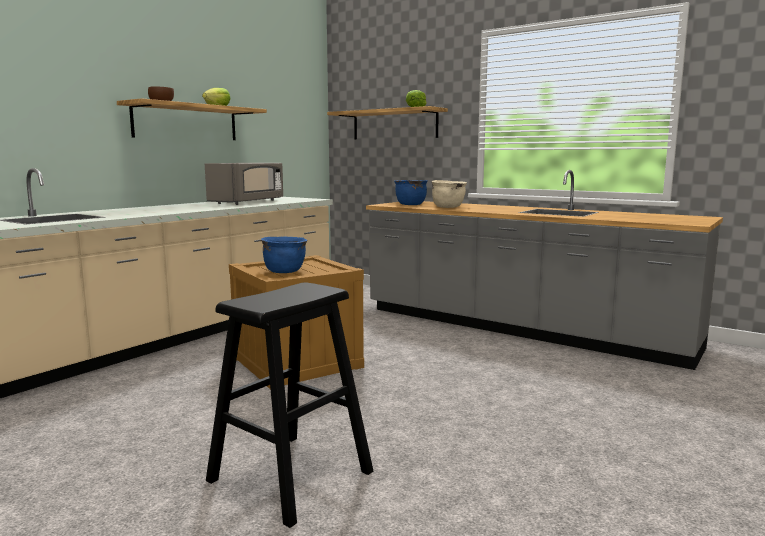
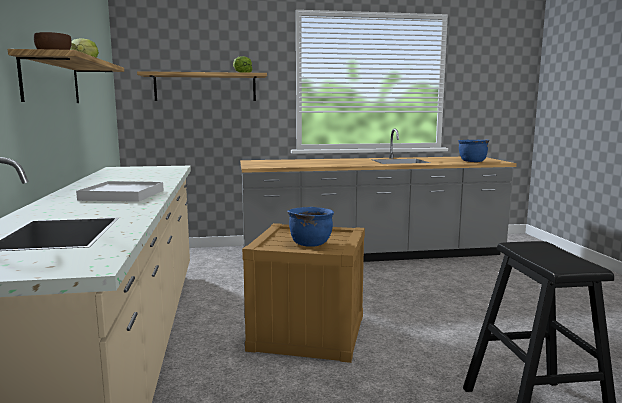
camera: 45 degrees left, 0 degrees up
grey microwave [205,163,283,205] -> none
blue cooking pot [394,180,428,205] -> blue cooking pot moved to [458,139,489,162]
beige cooking pot [431,180,467,208] -> none
none -> white tray [76,181,164,202]

